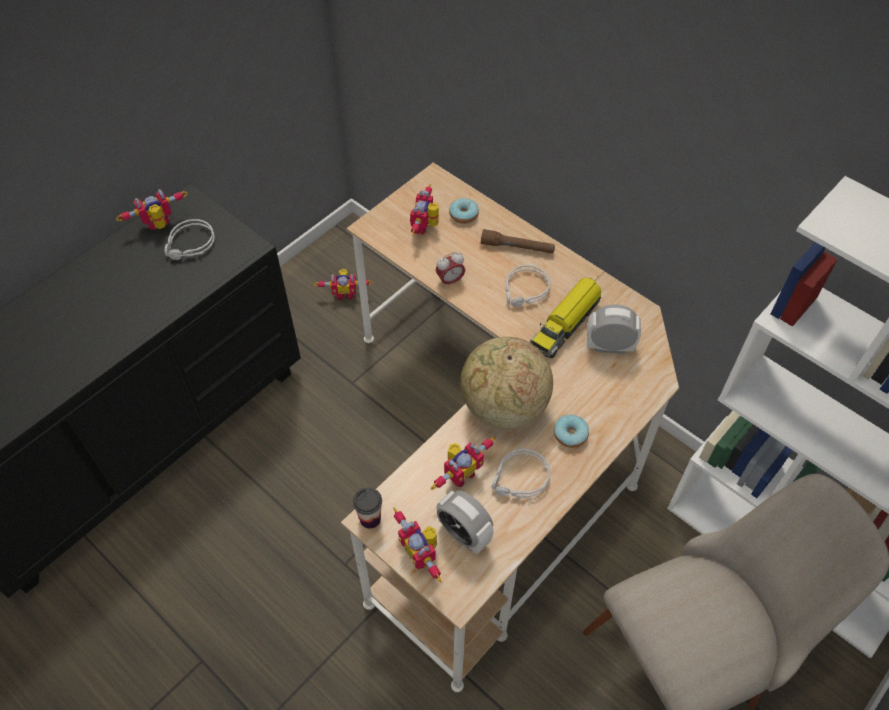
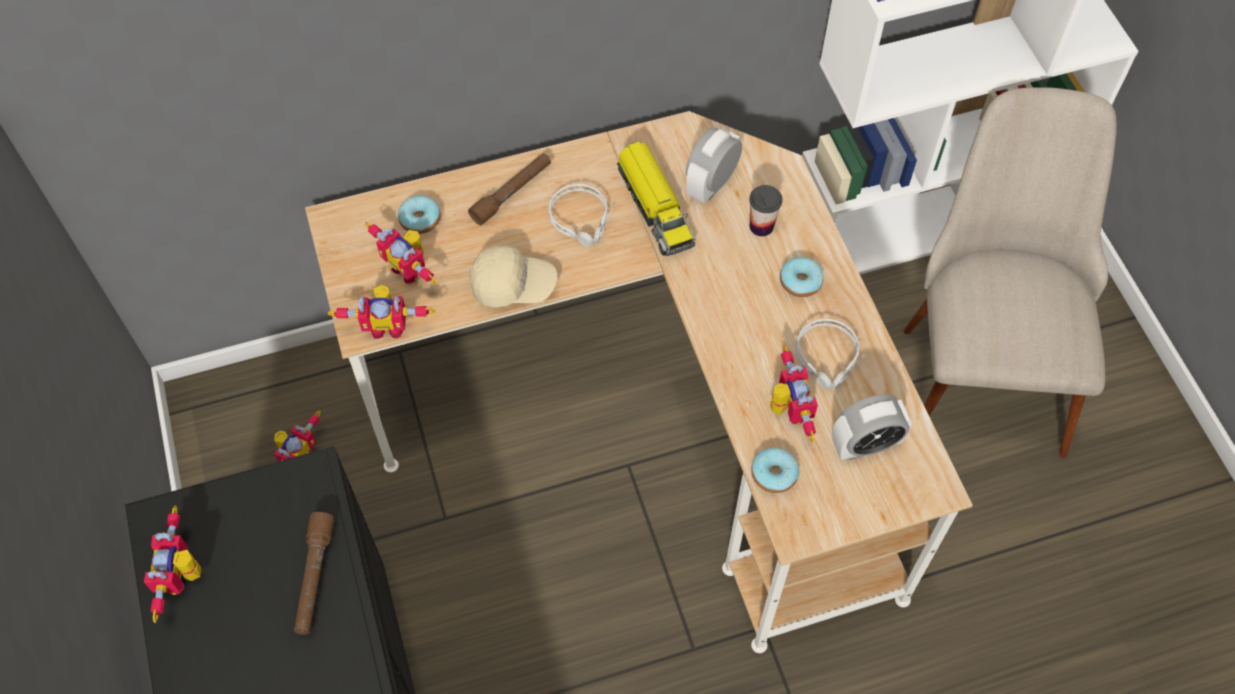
camera: 60 degrees left, 5 degrees up
grey headphones [165,219,215,260] -> none
cup [353,487,382,529] -> cup moved to [749,185,783,236]
toy robot [393,507,441,583] -> toy robot moved to [328,285,436,339]
alarm clock [436,252,465,288] -> beige cap [469,246,557,308]
globe [460,337,553,429] -> none
none -> brown flashlight [294,512,335,635]
none -> donut [751,447,799,493]

